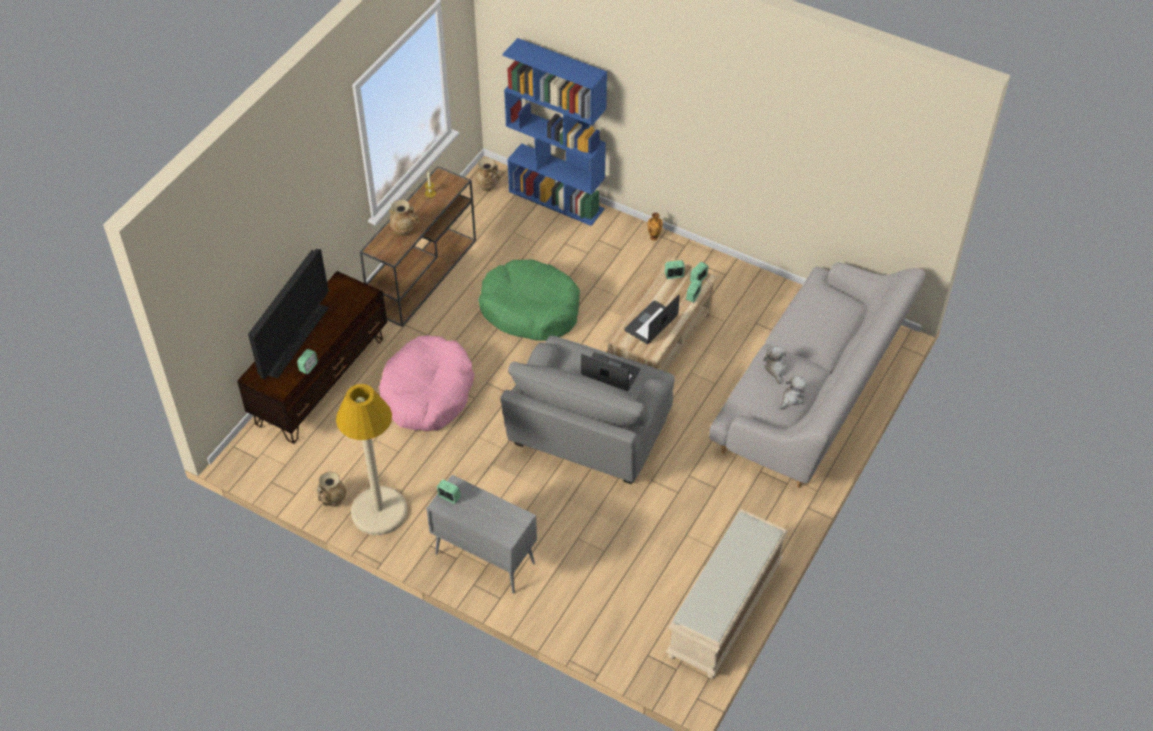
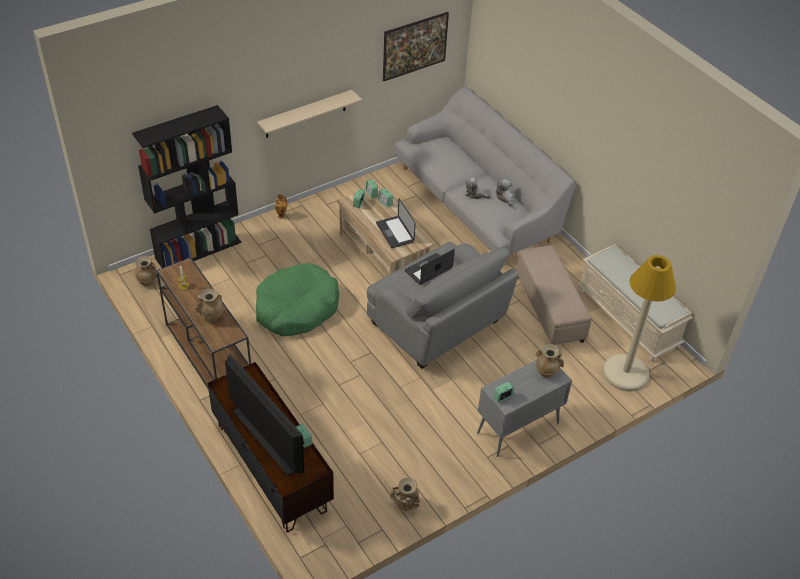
camera: 65 degrees left, 5 degrees down
beige floor lamp [336,384,408,535] -> beige floor lamp moved to [603,255,676,391]
pink dog bed [379,335,474,431] -> none
blue bookcase [503,38,607,226] -> black bookcase [132,105,241,268]
none -> beige shelf [257,90,362,138]
none -> picture [383,12,449,81]
none -> beige ottoman [516,245,592,345]
none -> beige vase [535,344,564,378]

